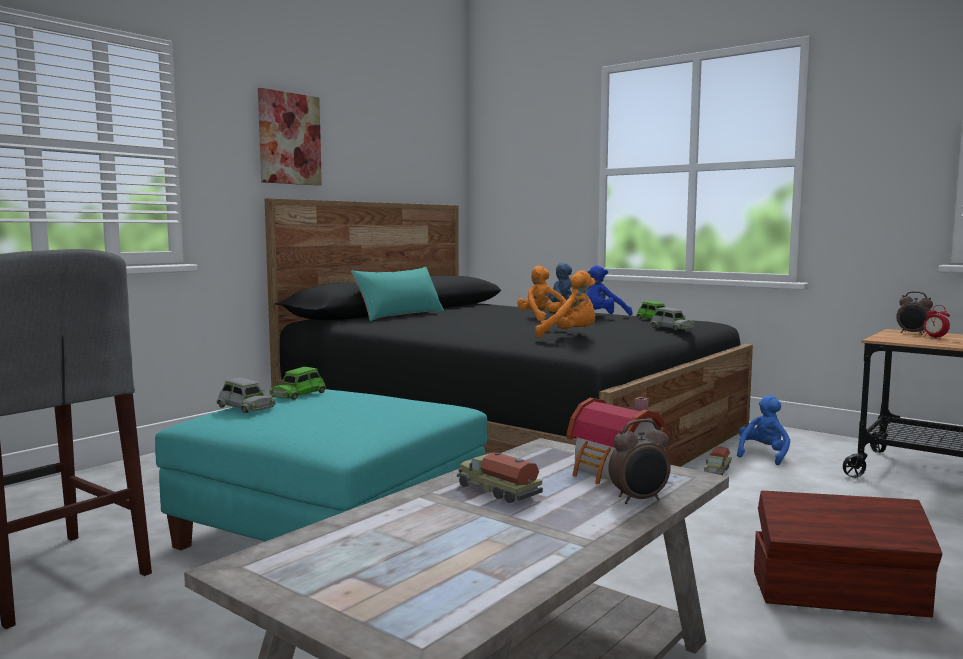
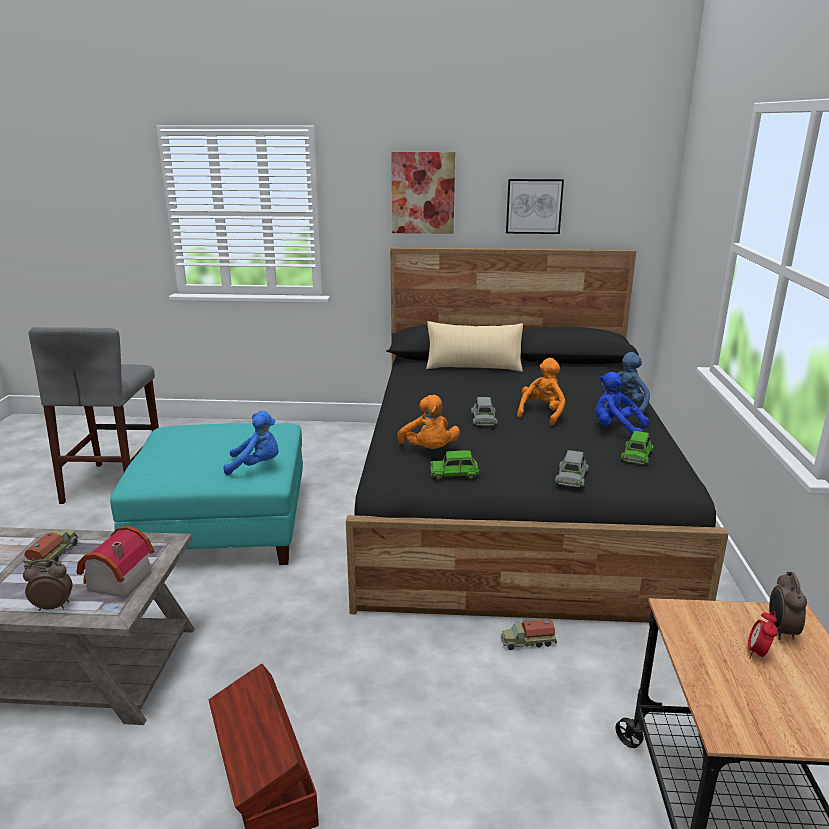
camera: 55 degrees right, 15 degrees up
grey toy car [216,378,276,413] -> grey toy car moved to [471,397,497,426]
green toy car [269,367,326,400] -> green toy car moved to [430,450,480,480]
turquoise pillow [351,267,445,321] -> beige pillow [426,321,523,372]
alarm clock [608,419,671,504] -> alarm clock turned 135 degrees clockwise [23,559,72,611]
blue plush toy [737,395,790,465] -> blue plush toy moved to [223,411,279,475]
none -> picture [506,179,564,234]

